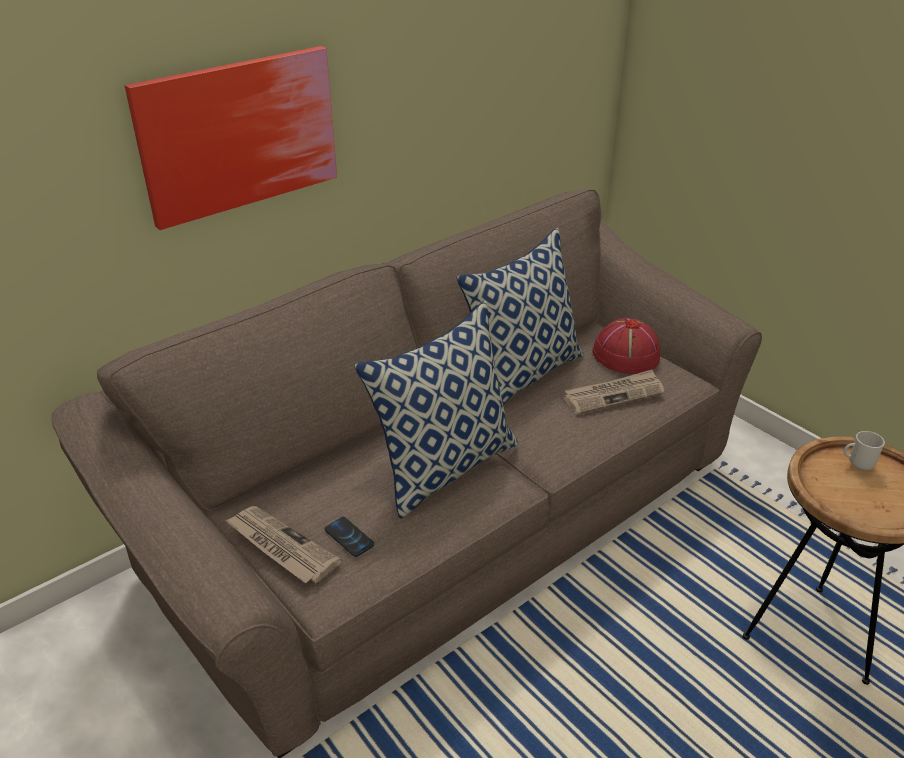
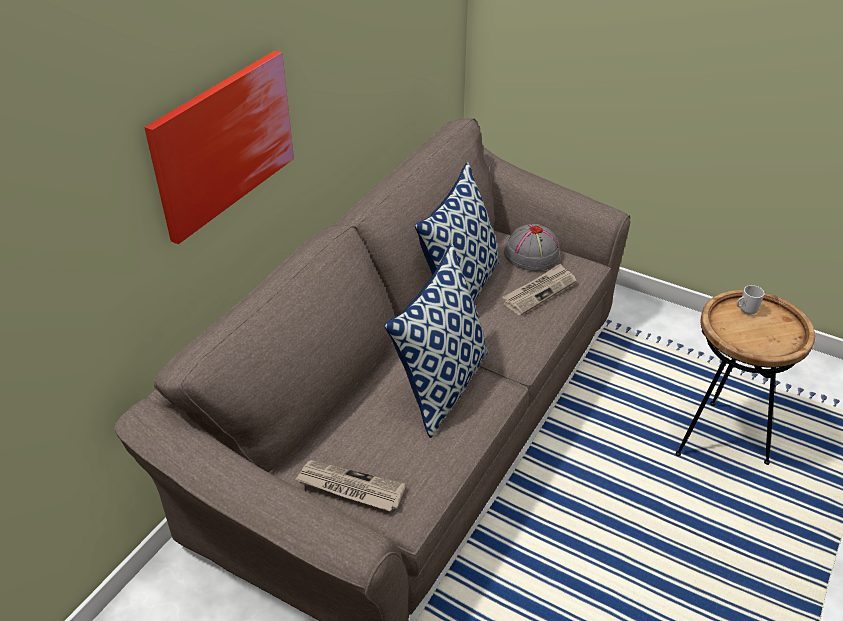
camera: 20 degrees left, 5 degrees up
phone [325,517,374,557] -> none
red hat [592,318,661,374] -> grey hat [504,224,560,271]

